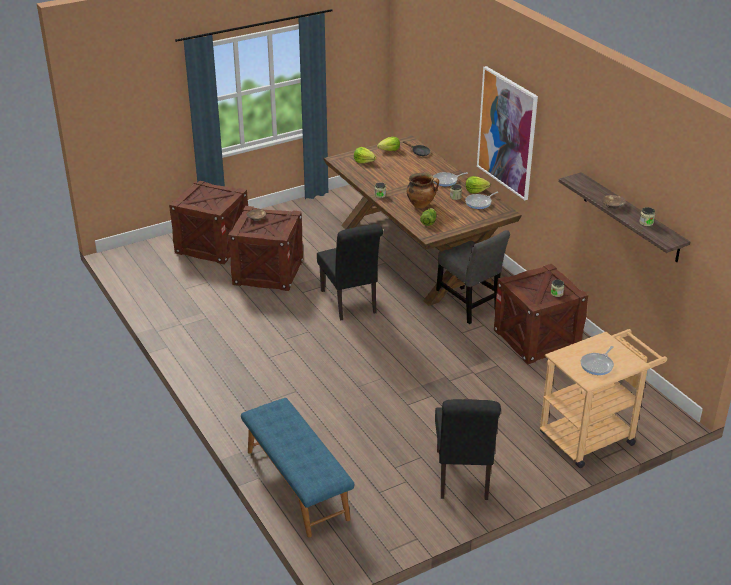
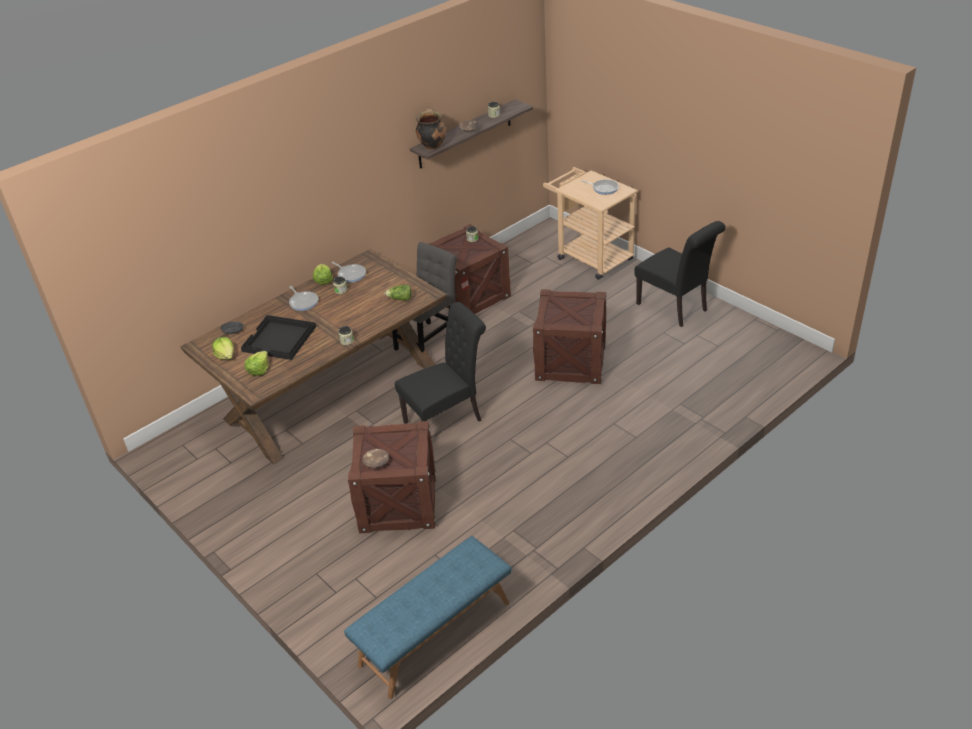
camera: 100 degrees left, 5 degrees up
crate [169,181,248,265] -> crate moved to [532,289,607,384]
blue bench [241,398,354,537] -> blue bench moved to [344,536,512,699]
cooking pot [407,173,439,208] -> cooking pot moved to [416,109,446,150]
black chair [435,399,501,500] -> black chair turned 60 degrees clockwise [634,221,726,327]
picture [477,66,538,200] -> none
none -> black tray [241,315,316,360]

